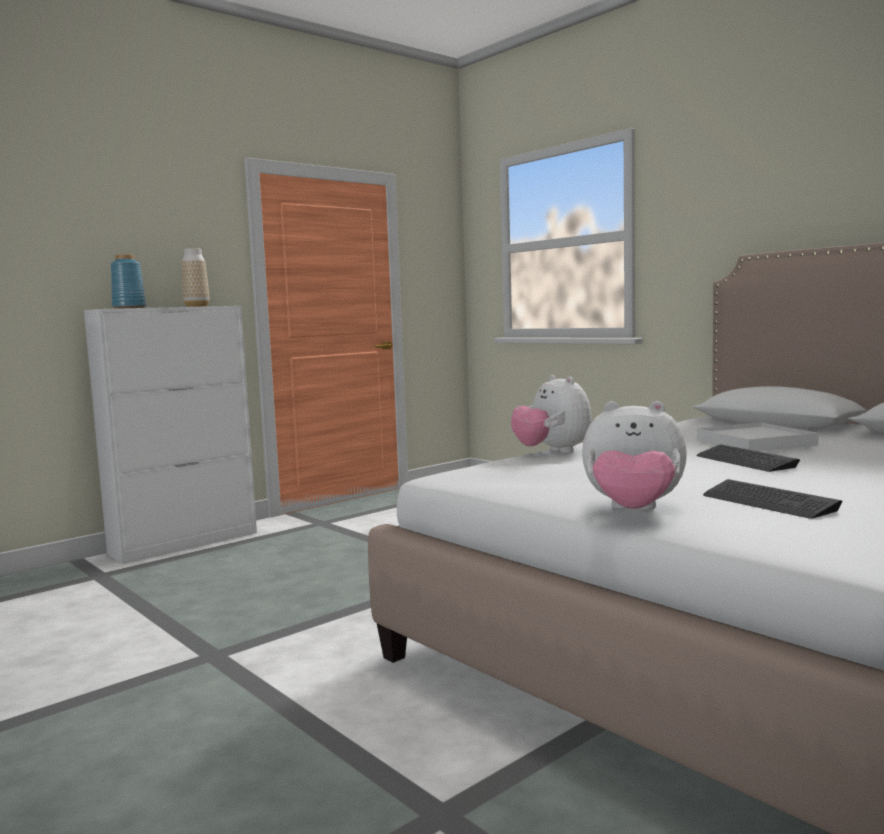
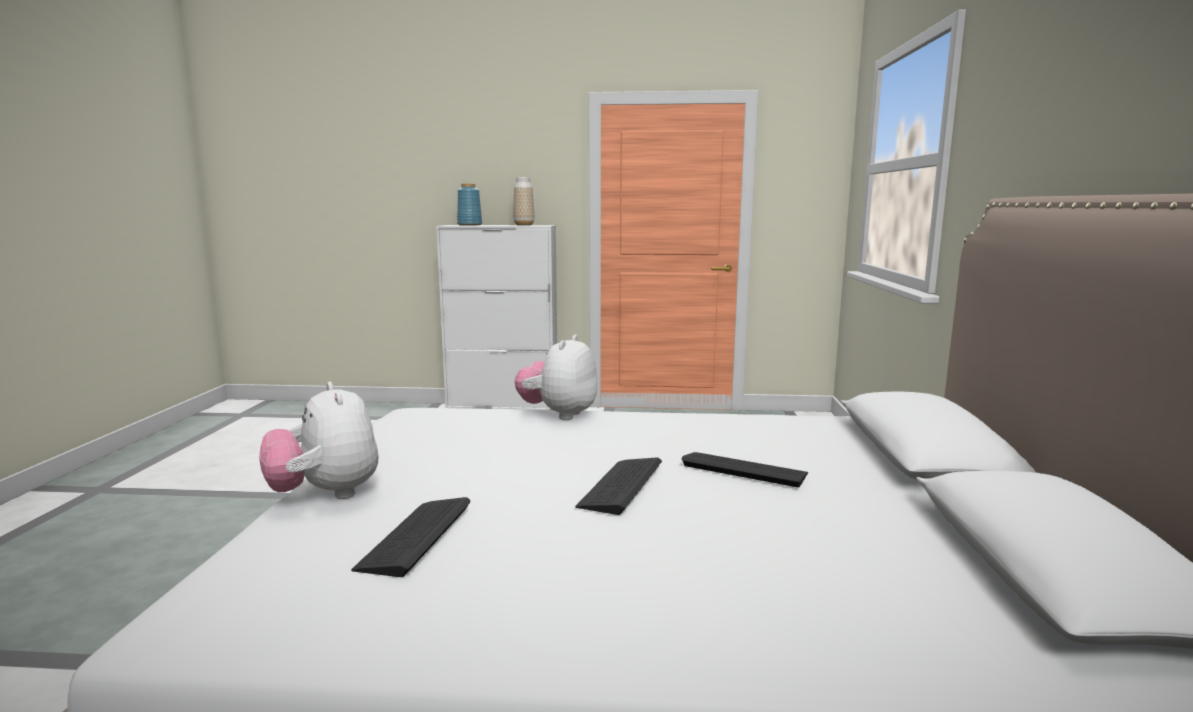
camera: 45 degrees right, 5 degrees up
white tray [697,423,819,452] -> keyboard [682,452,808,487]

